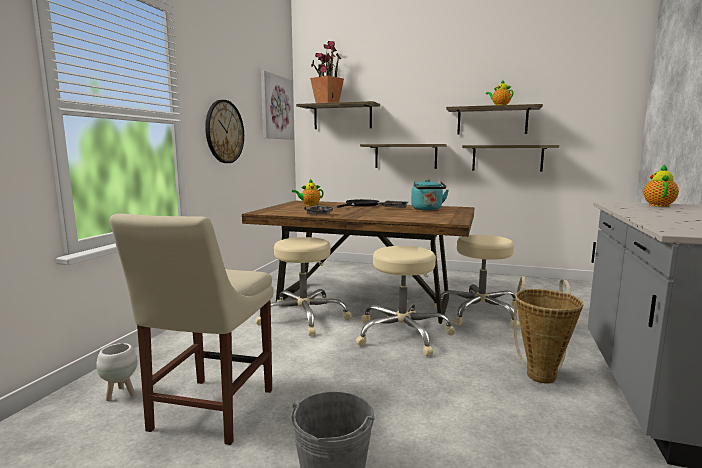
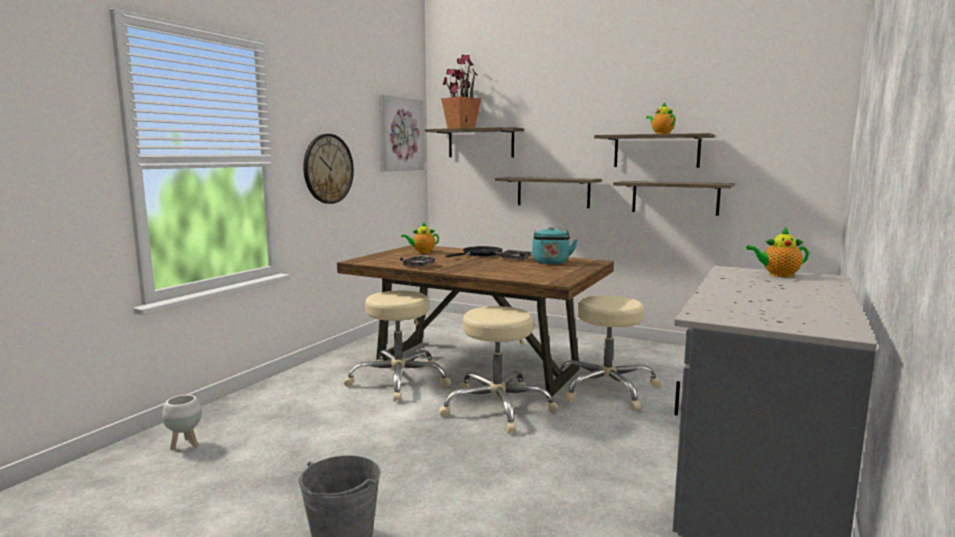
camera: 10 degrees right, 0 degrees up
beige chair [110,213,274,445] -> none
basket [514,276,583,383] -> none
teapot [644,164,679,207] -> teapot turned 120 degrees counterclockwise [746,226,809,277]

